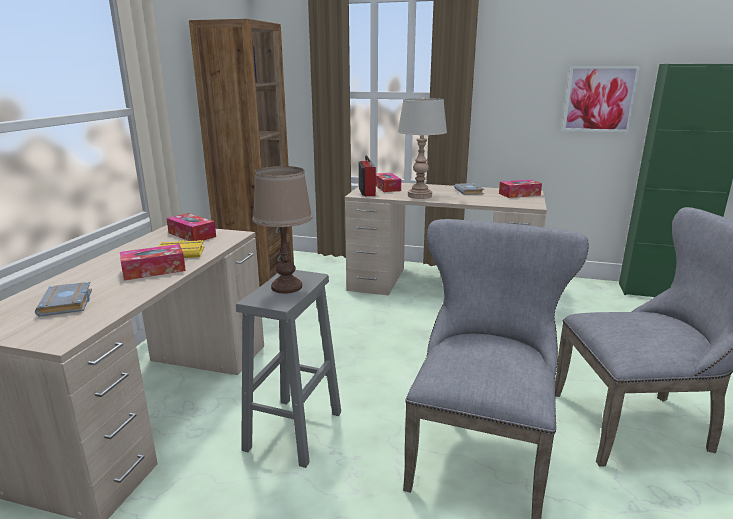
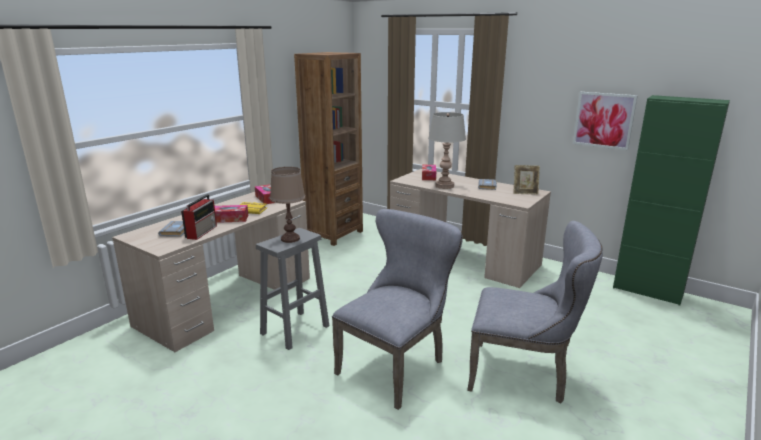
camera: 20 degrees right, 0 degrees up
radio [358,155,376,196] -> radio moved to [181,194,217,240]
tissue box [499,180,542,198] -> picture frame [513,165,540,195]

